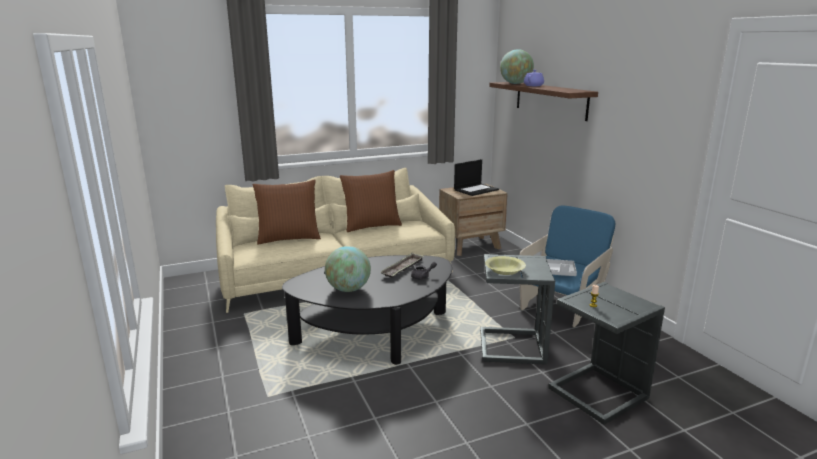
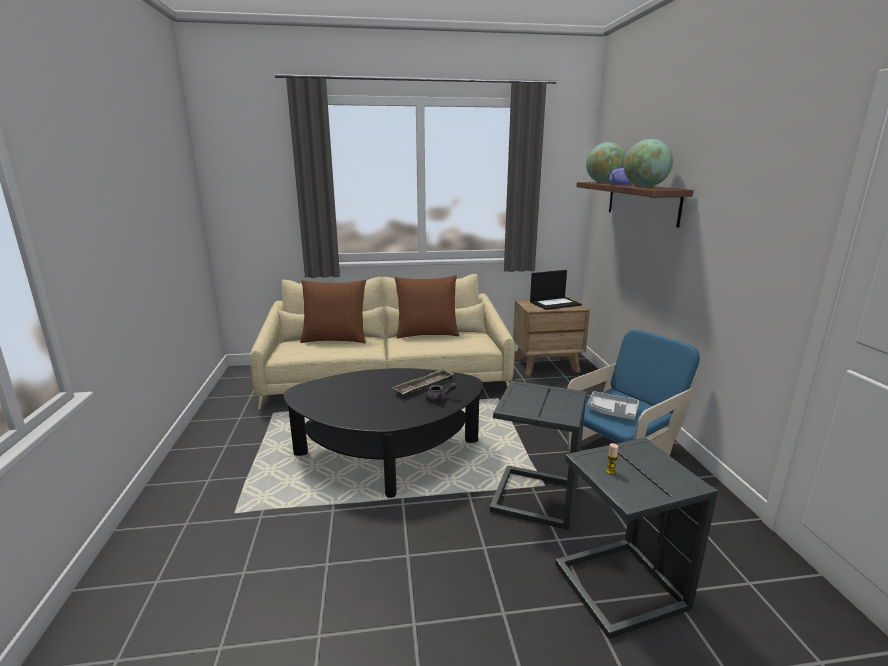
camera: 15 degrees right, 0 degrees up
globe [325,246,371,292] -> globe moved to [624,139,673,187]
yellow bowl [485,256,526,275] -> none

